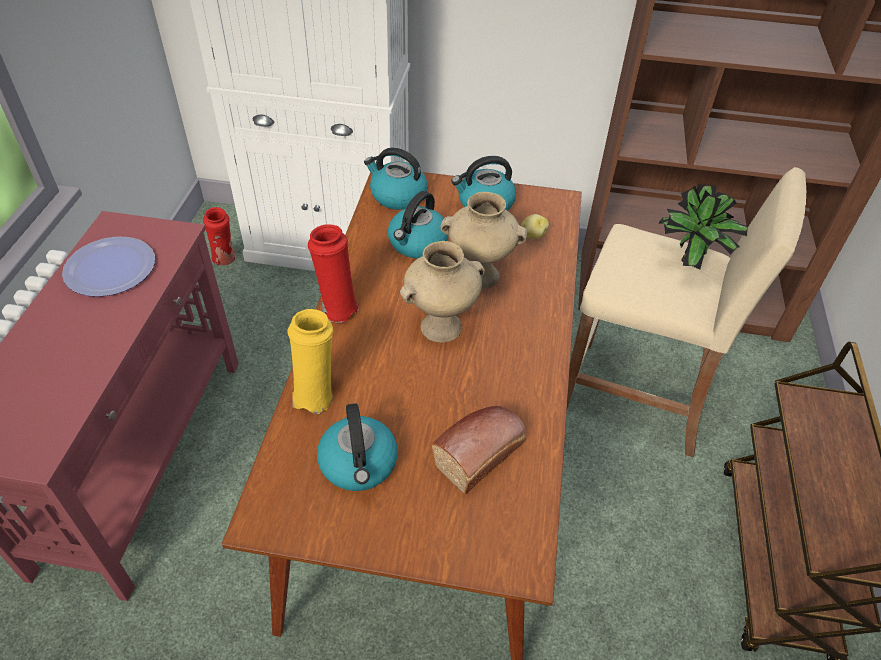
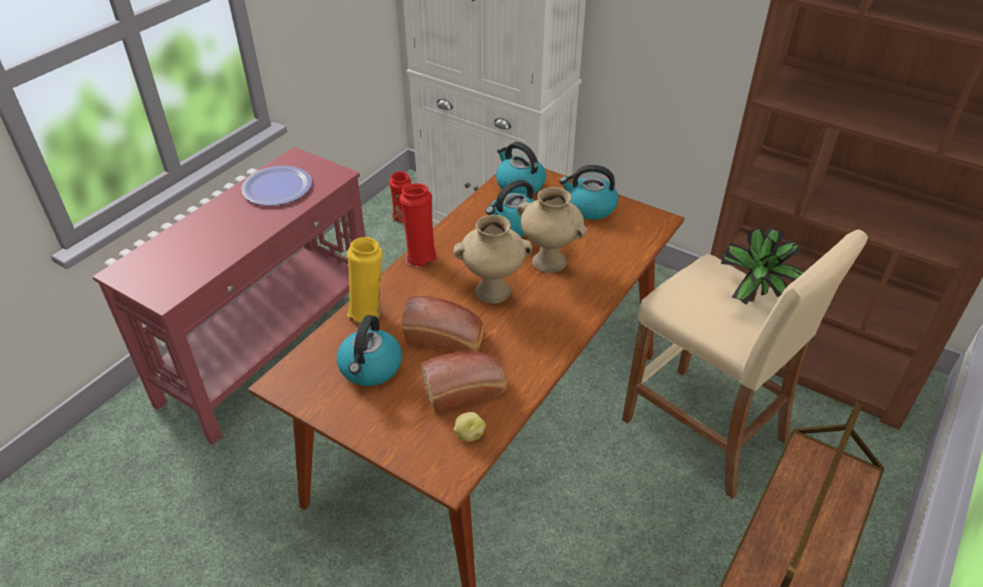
camera: 25 degrees right, 5 degrees down
potato [521,214,549,239] -> potato moved to [453,412,486,442]
none -> bread [402,296,485,352]

